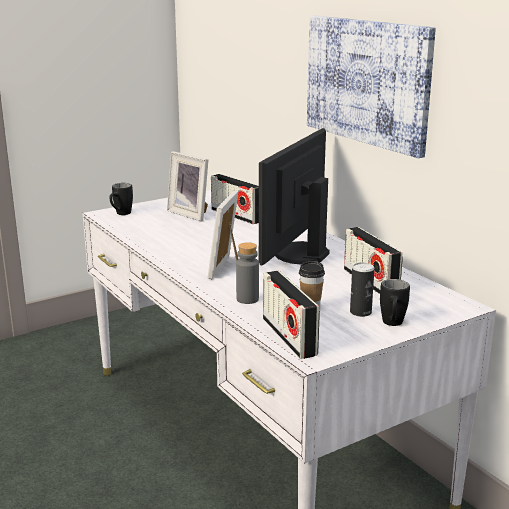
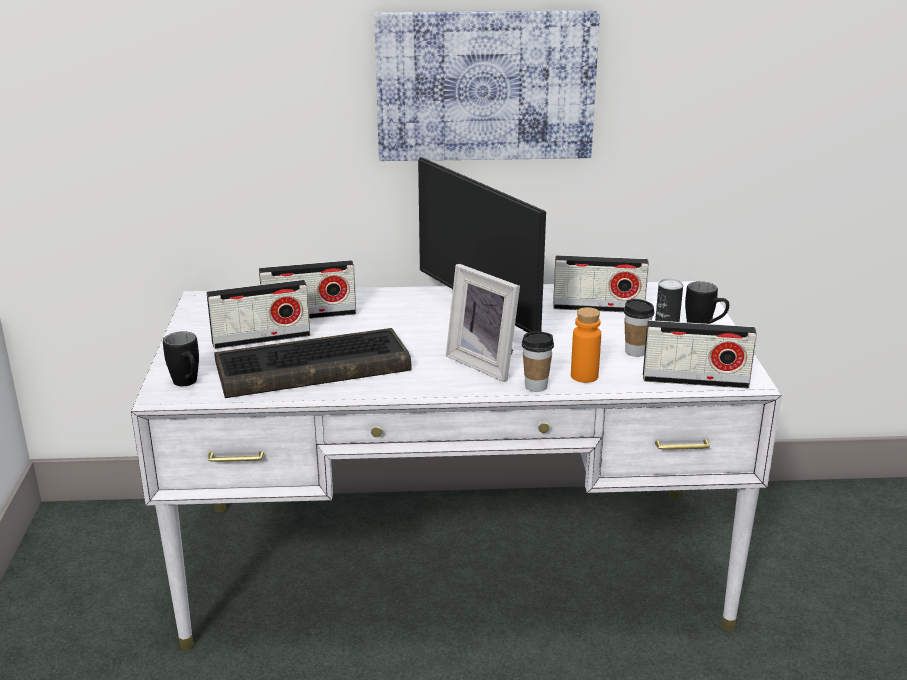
camera: 60 degrees left, 5 degrees up
picture frame [167,151,208,221] -> radio [207,280,310,349]
grey bottle [236,242,259,304] -> orange bottle [571,307,601,383]
none -> keyboard [214,328,412,398]
none -> cup [522,331,554,392]

